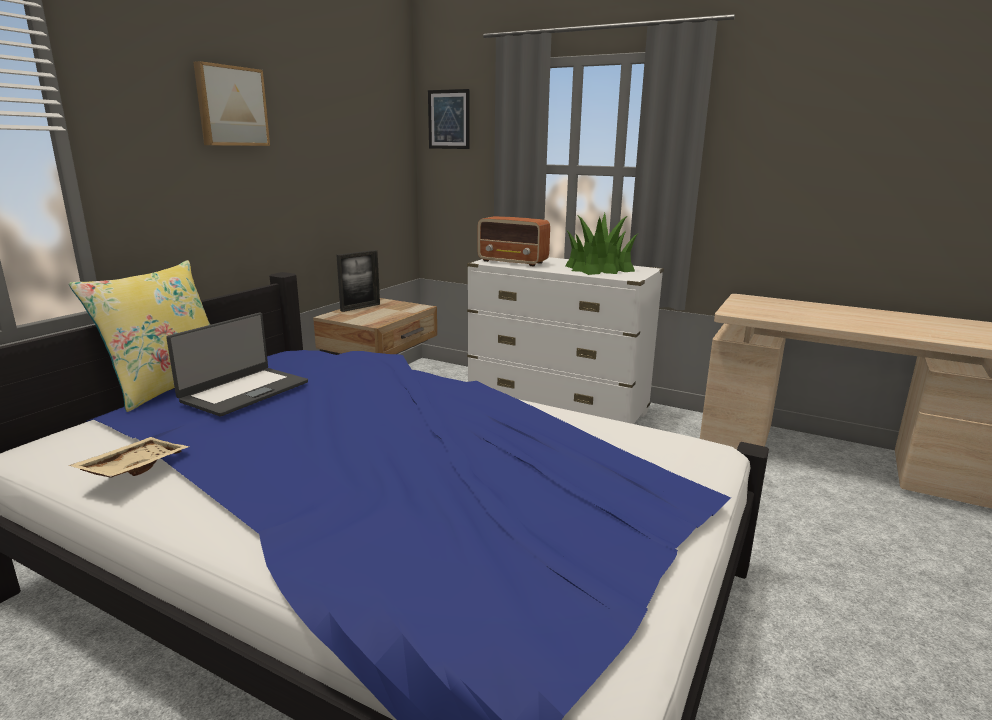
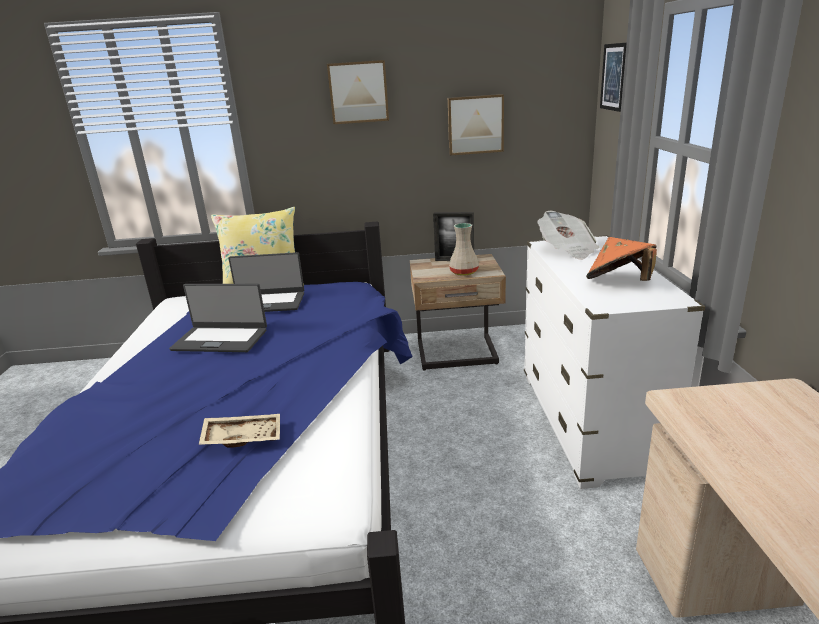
camera: 60 degrees right, 5 degrees up
beige tray [68,437,189,478] -> beige tray moved to [199,414,280,448]
radio [477,216,550,266] -> newspaper [537,211,600,260]
potted plant [565,213,638,275] -> orange hat [586,237,657,281]
none -> laptop [169,284,267,352]
none -> picture [448,94,504,155]
none -> beige vase [449,223,479,276]

